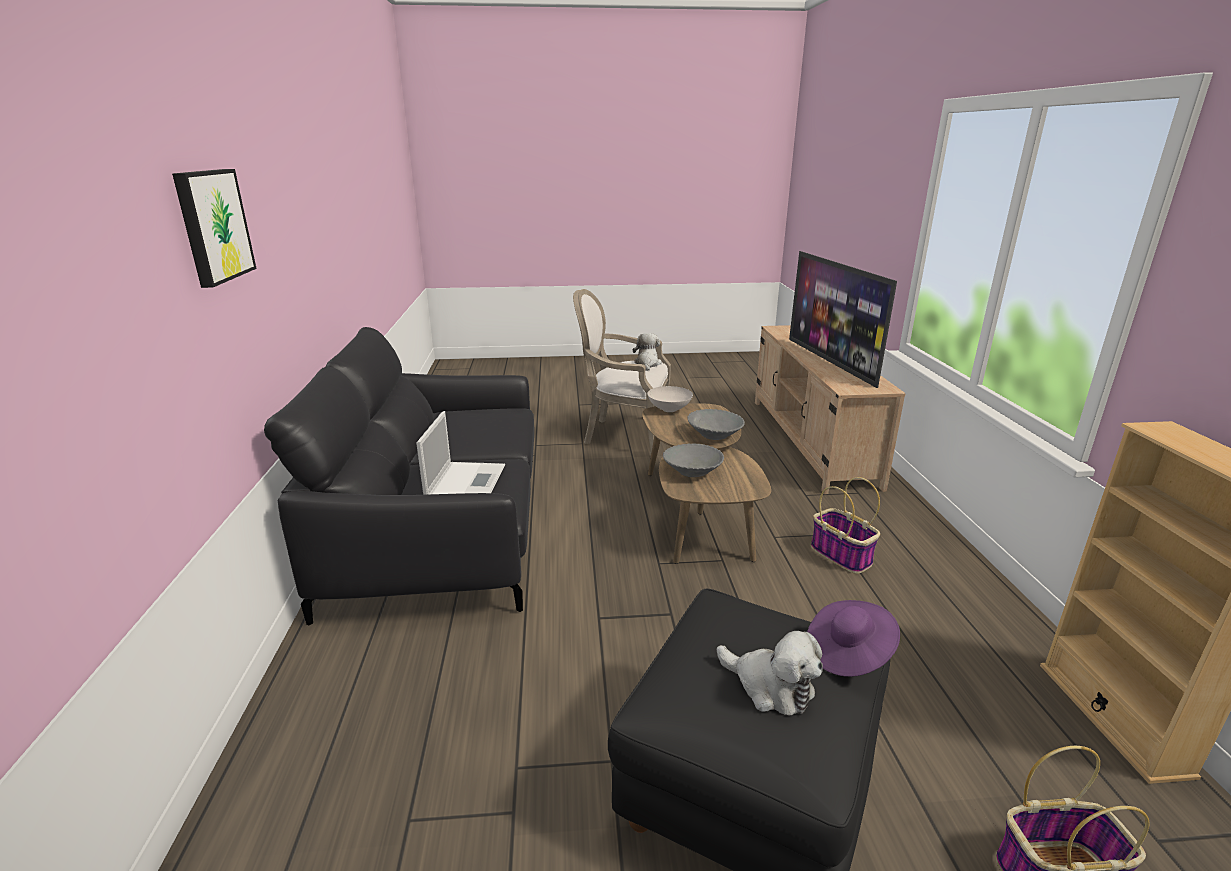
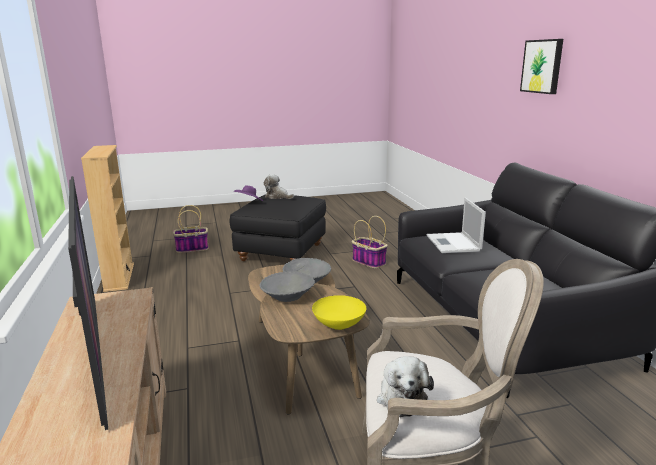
camera: 170 degrees right, 5 degrees down
white bowl [647,386,693,412] -> yellow bowl [312,295,366,330]
basket [811,477,880,574] -> basket moved to [352,216,388,268]

